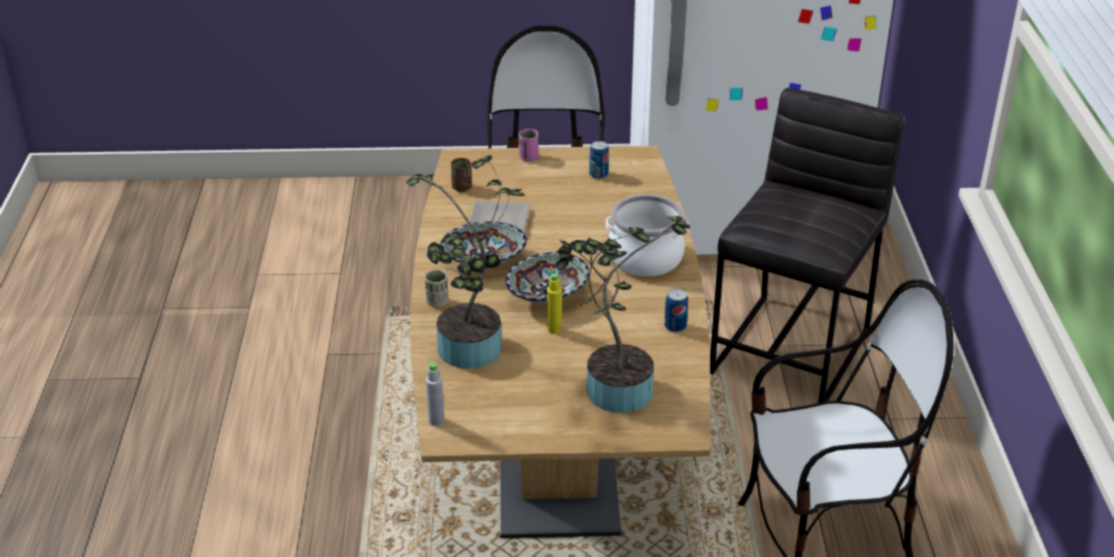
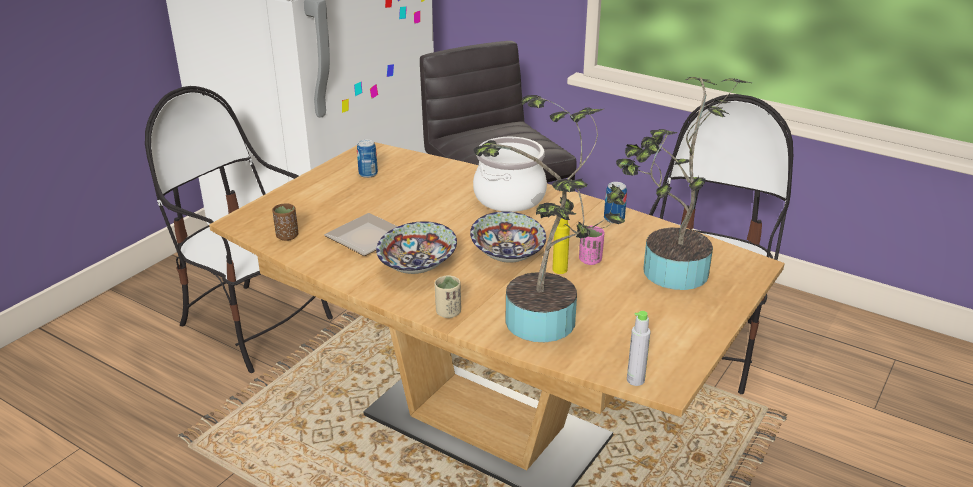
camera: 55 degrees left, 5 degrees down
pink cup [519,129,539,162] -> pink cup moved to [579,226,604,265]

